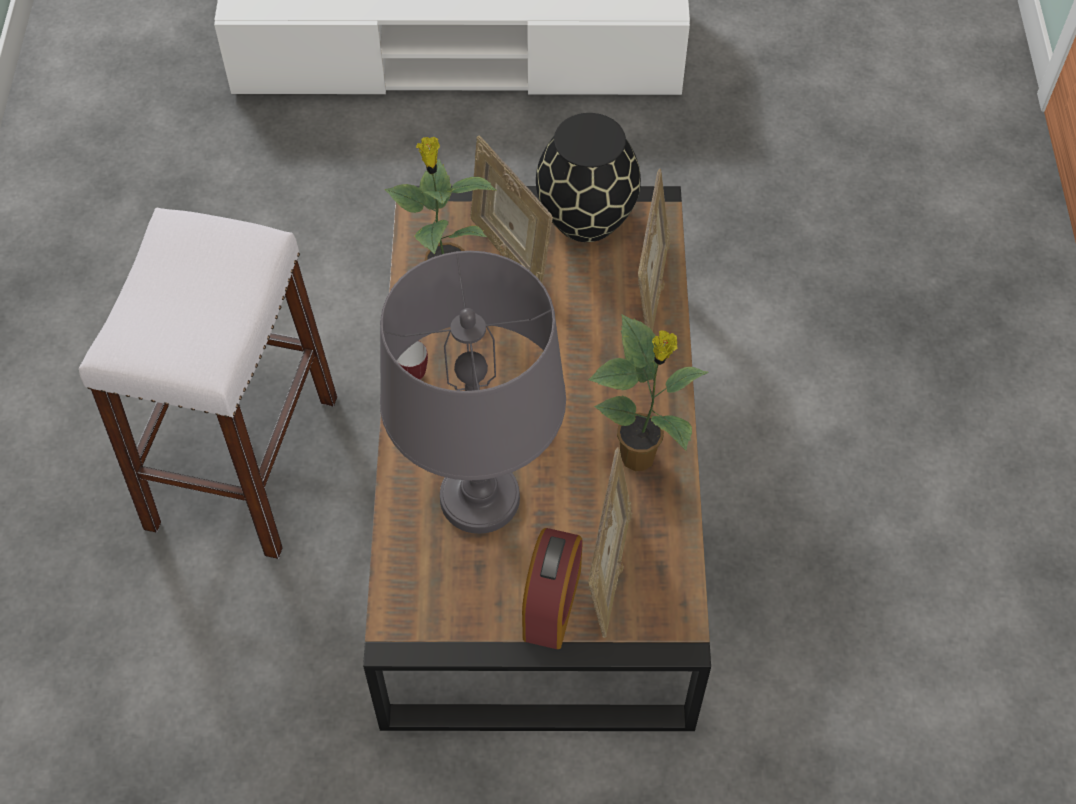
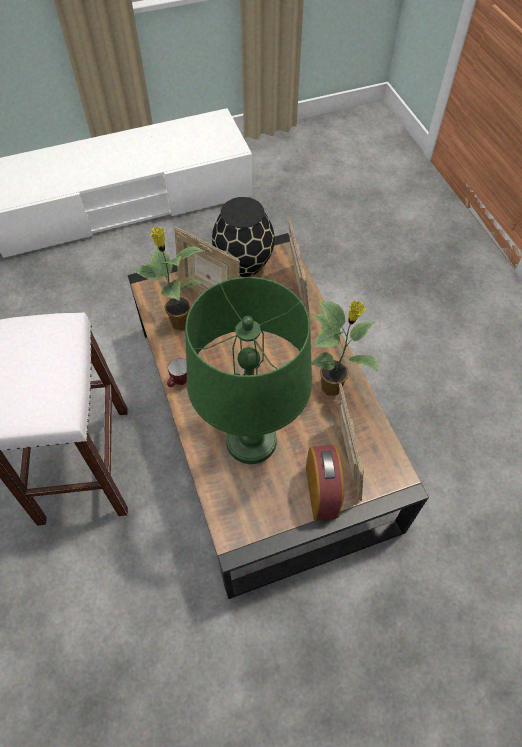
camera: 20 degrees left, 0 degrees up
grey table lamp [380,251,566,534] -> green table lamp [185,277,312,464]

